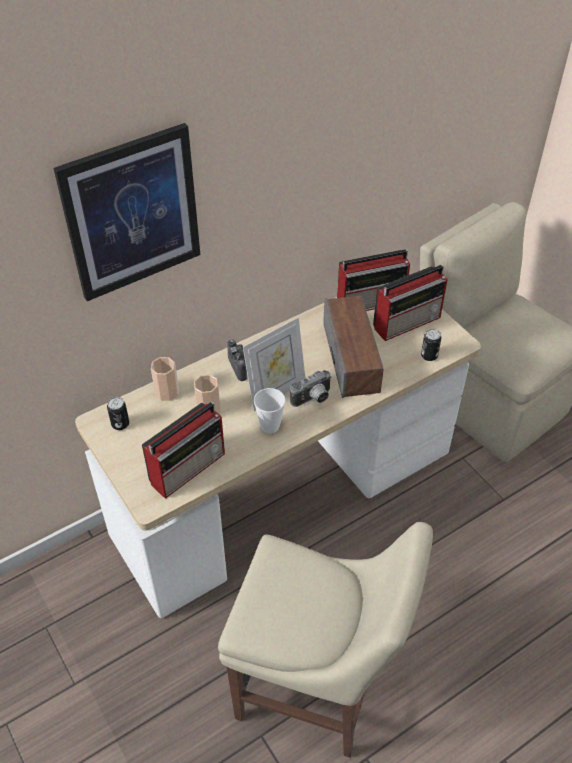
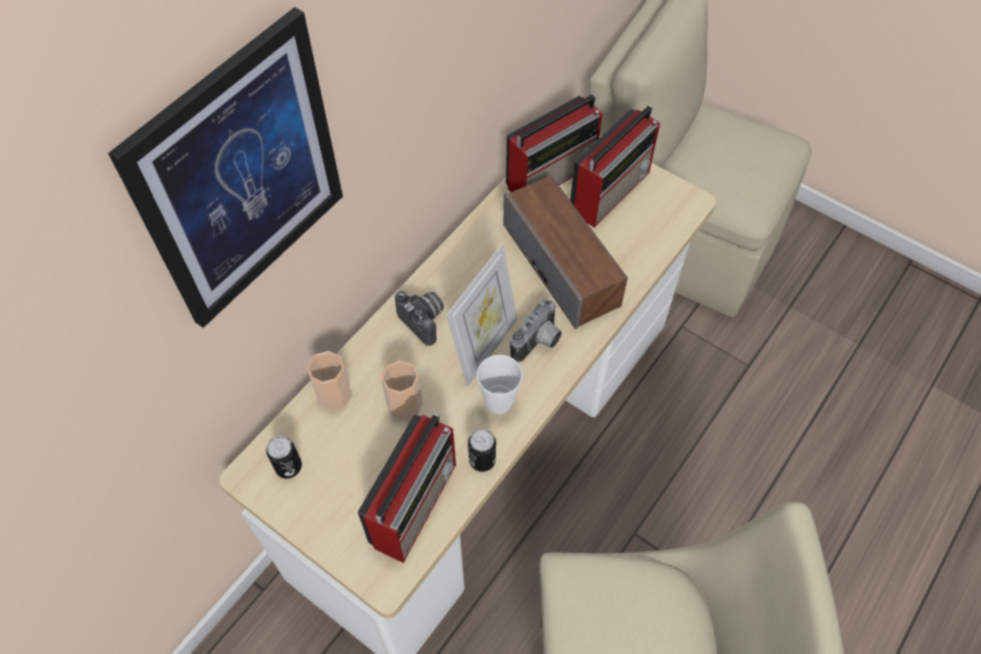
camera: 20 degrees left, 10 degrees up
can [421,329,441,361] -> can moved to [468,429,496,472]

